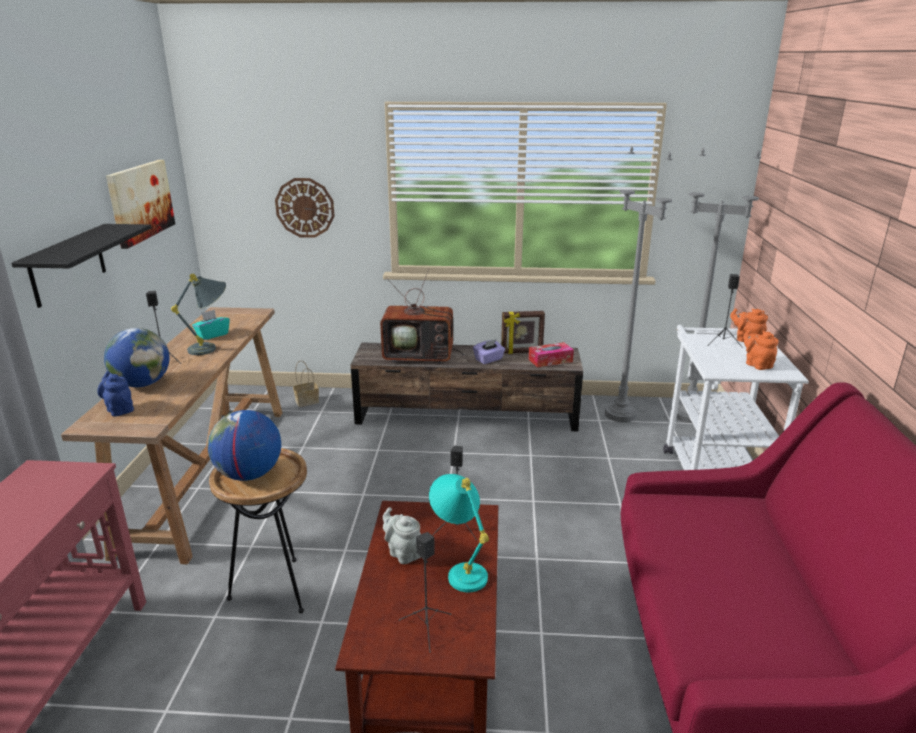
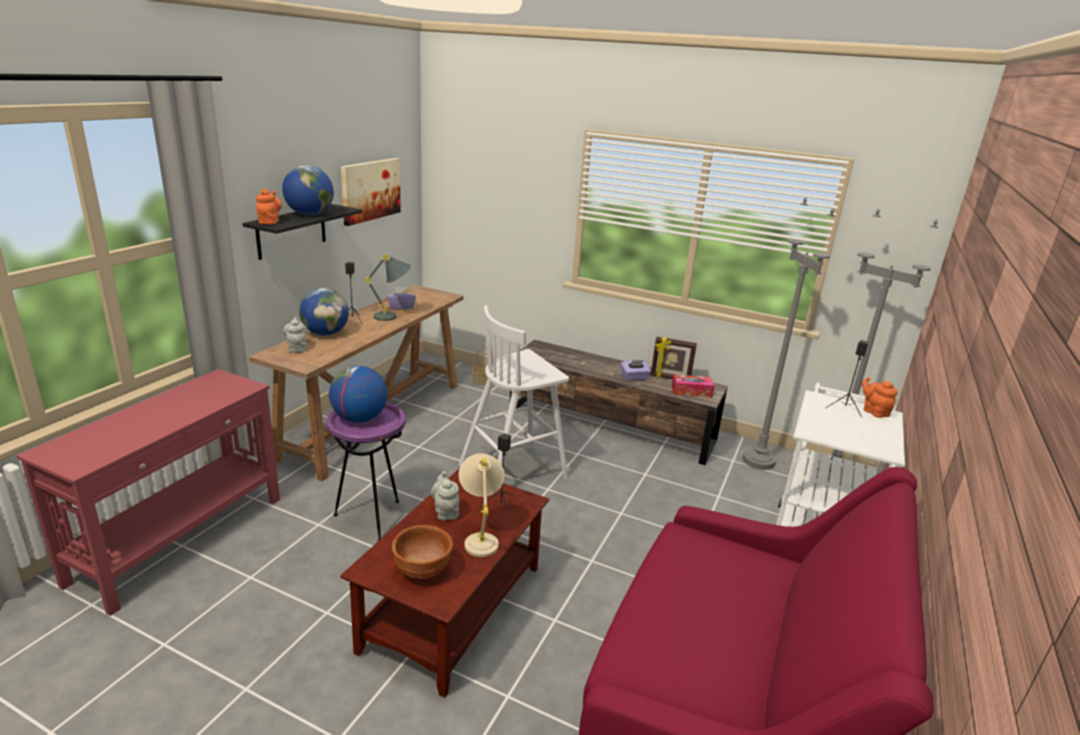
camera: 20 degrees right, 0 degrees up
blue teapot [97,371,134,416] -> grey teapot [283,317,308,353]
turquoise tissue box [192,310,230,340] -> purple tissue box [387,287,416,310]
brown side table [209,448,307,613] -> purple side table [326,402,405,541]
wall clock [275,178,335,238] -> none
television [380,268,466,364] -> none
black speaker [399,532,451,653] -> brown bowl [392,525,453,579]
turquoise table lamp [429,474,489,592] -> beige table lamp [459,454,504,557]
orange teapot [743,329,779,370] -> orange teapot moved to [256,189,282,225]
none -> globe [282,165,334,216]
none -> white stool [459,305,569,479]

